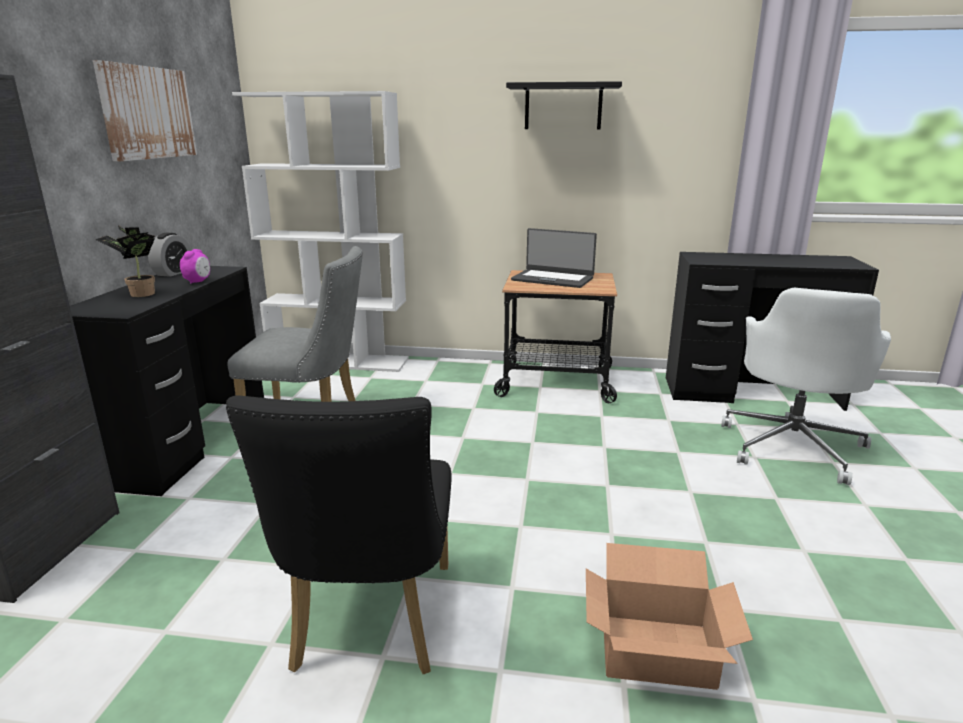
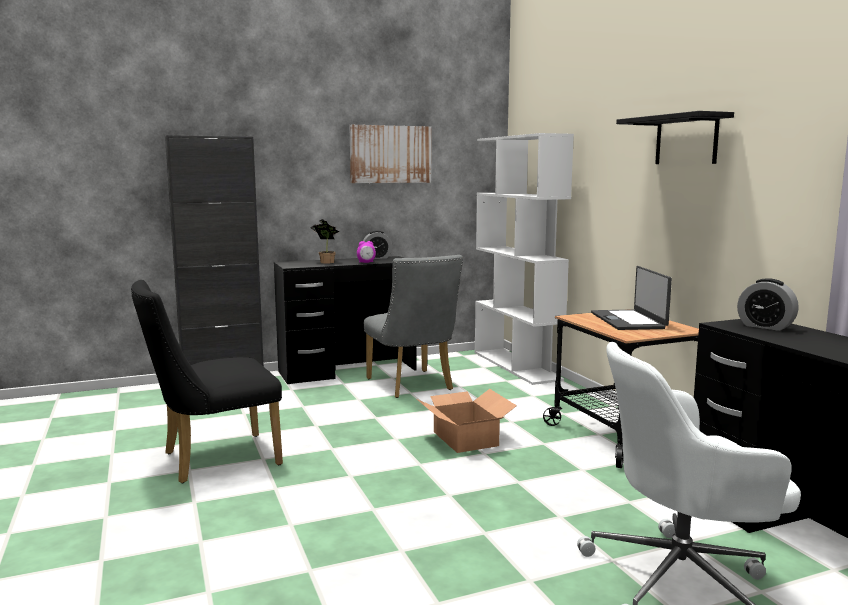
camera: 60 degrees right, 10 degrees down
cardboard box [586,543,753,690] -> cardboard box moved to [417,389,517,453]
none -> alarm clock [737,278,799,331]

